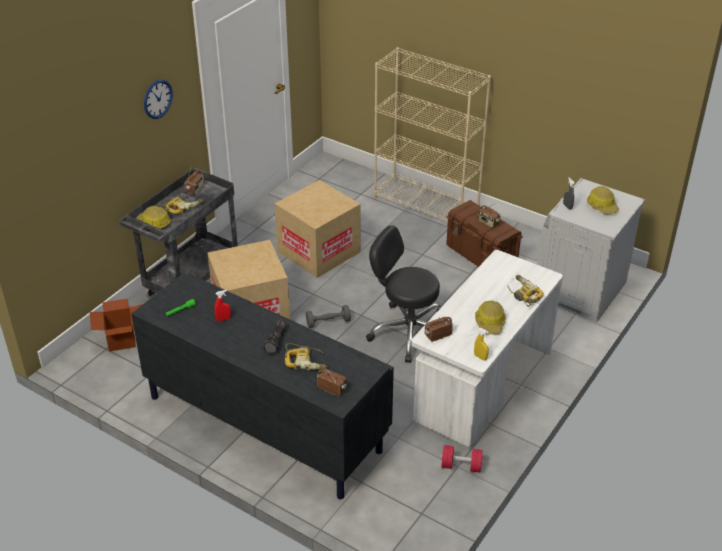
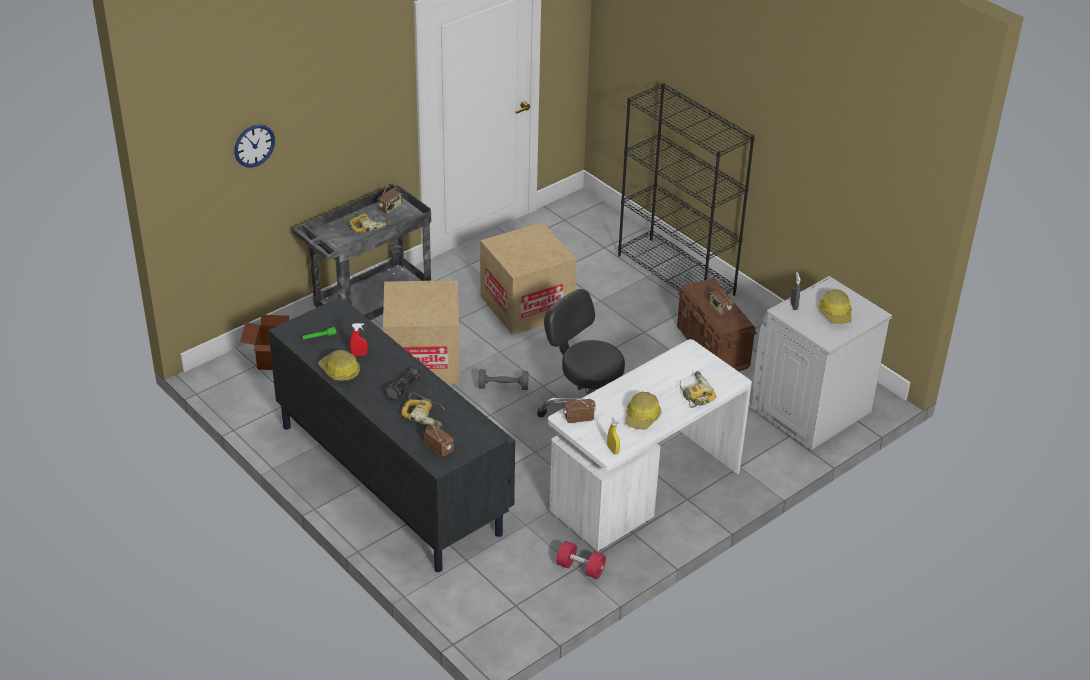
camera: 15 degrees right, 0 degrees up
hard hat [136,206,171,229] -> hard hat moved to [318,350,360,381]
wall clock [144,80,173,119] -> wall clock moved to [234,124,275,168]
beige bookcase [374,47,491,221] -> black bookcase [618,83,755,296]

